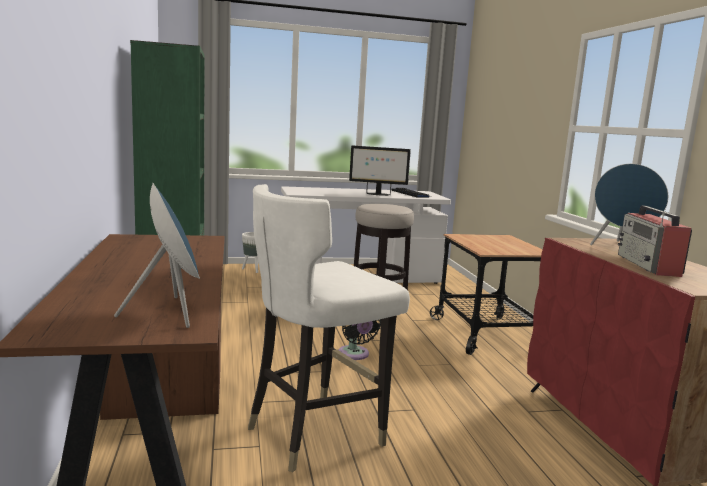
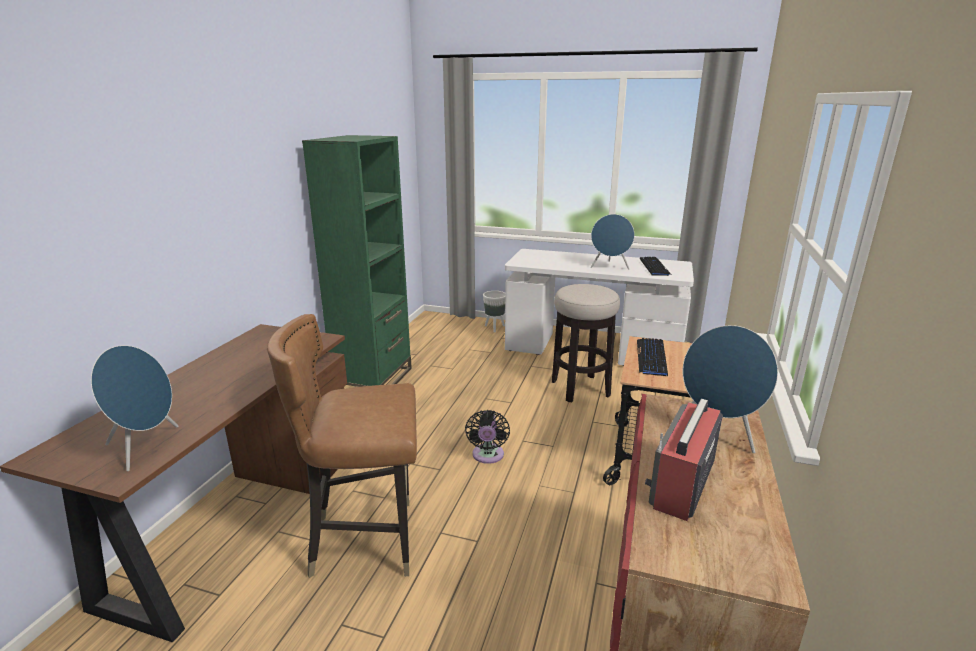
camera: 30 degrees right, 10 degrees up
white chair [248,184,410,473] -> brown chair [267,314,417,578]
monitor [349,146,411,196] -> blue speaker [591,214,635,269]
none -> keyboard [637,338,668,376]

